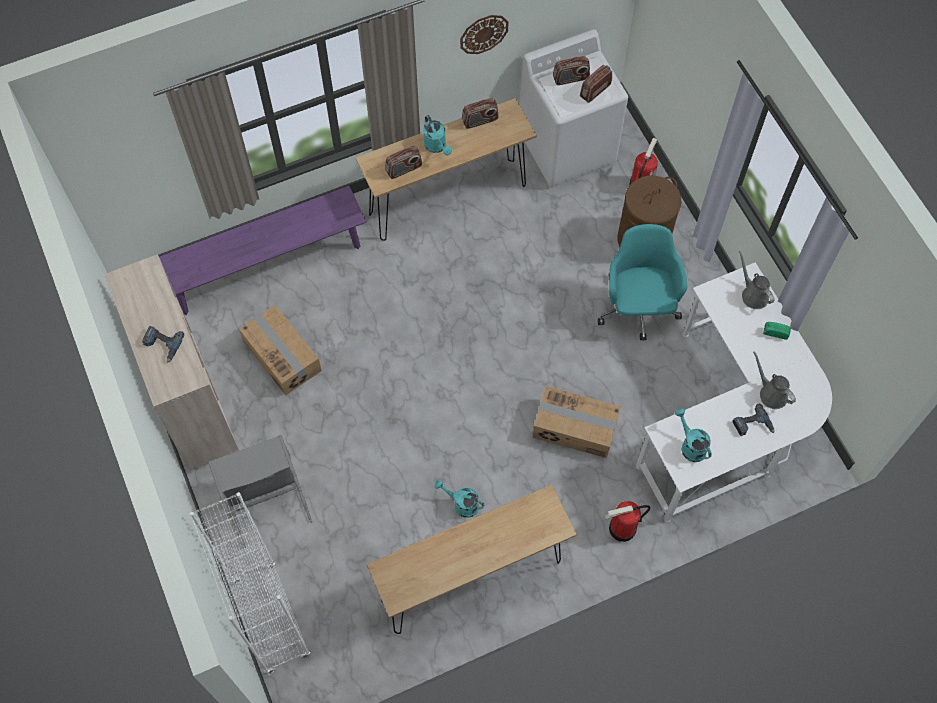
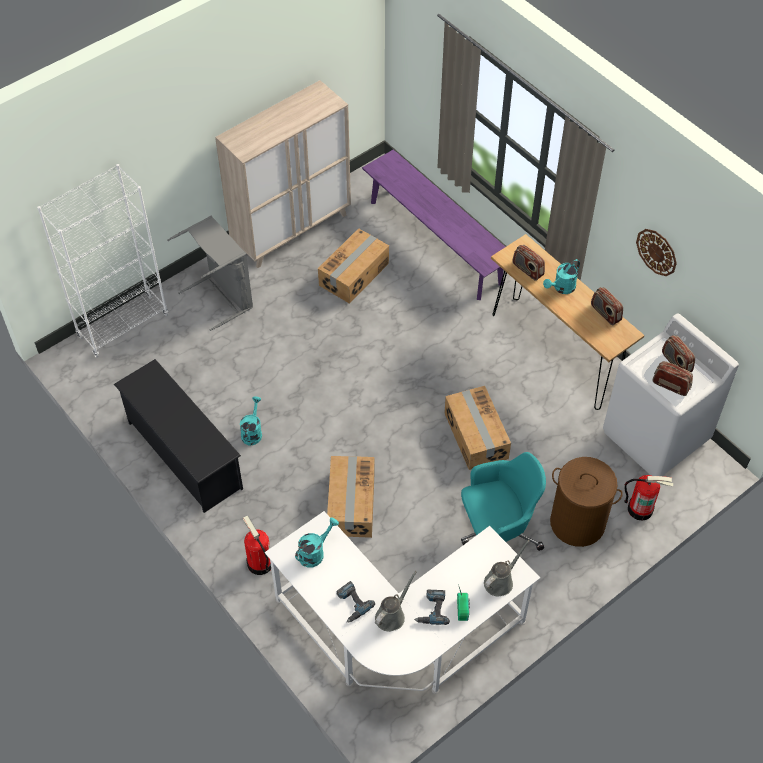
camera: 75 degrees right, 10 degrees down
power drill [142,326,184,363] -> power drill moved to [414,590,450,625]
brown console table [367,485,577,634] -> black shoe rack [114,359,243,513]
none -> cardboard box [445,386,511,470]

